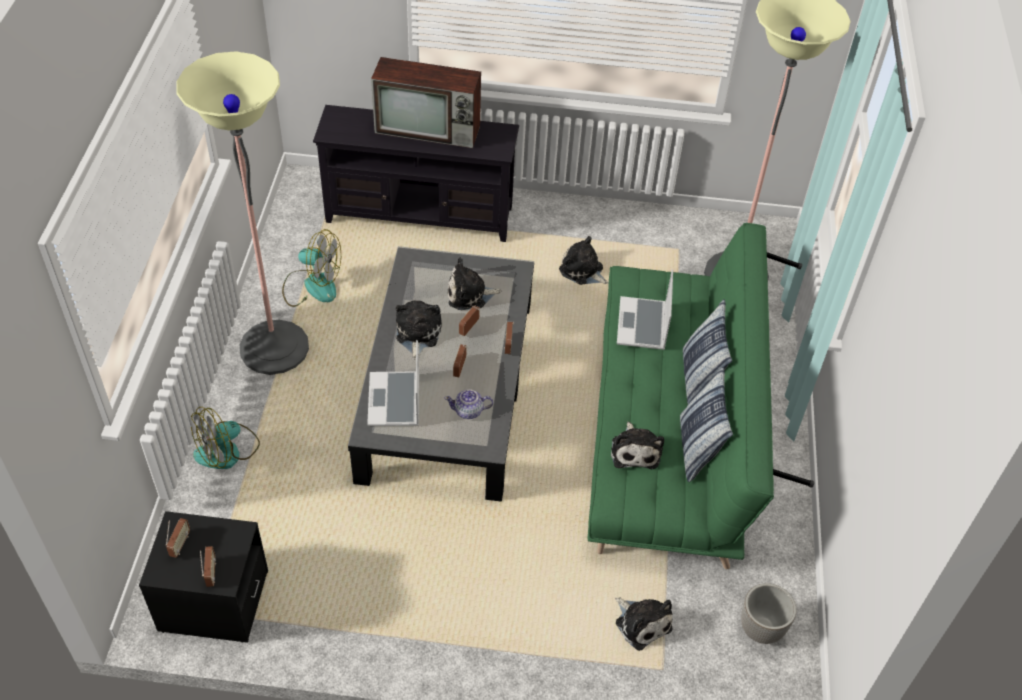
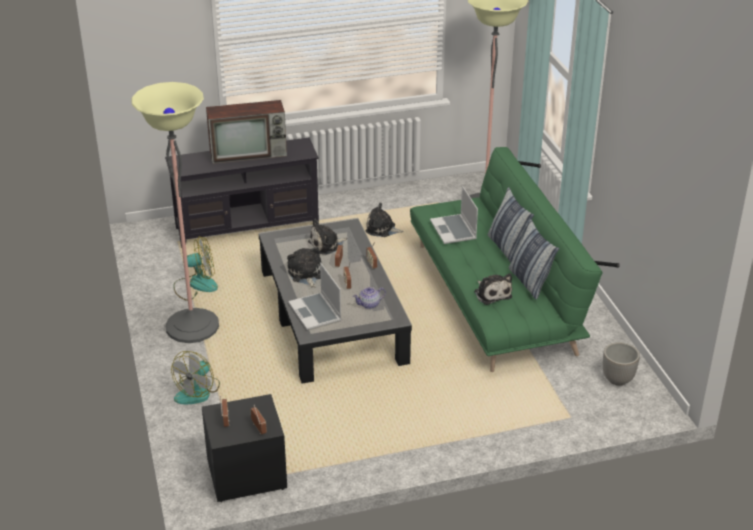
camera: 20 degrees left, 15 degrees down
plush toy [615,597,672,651] -> none

